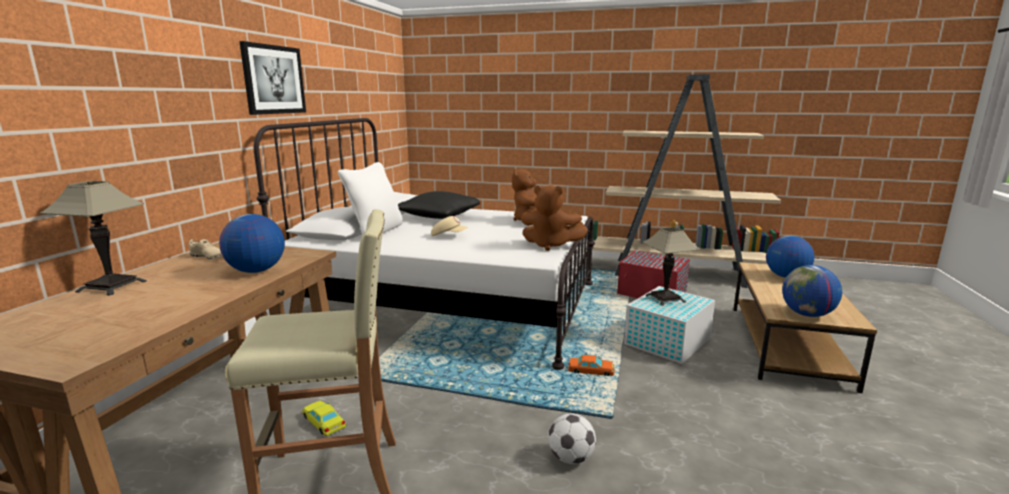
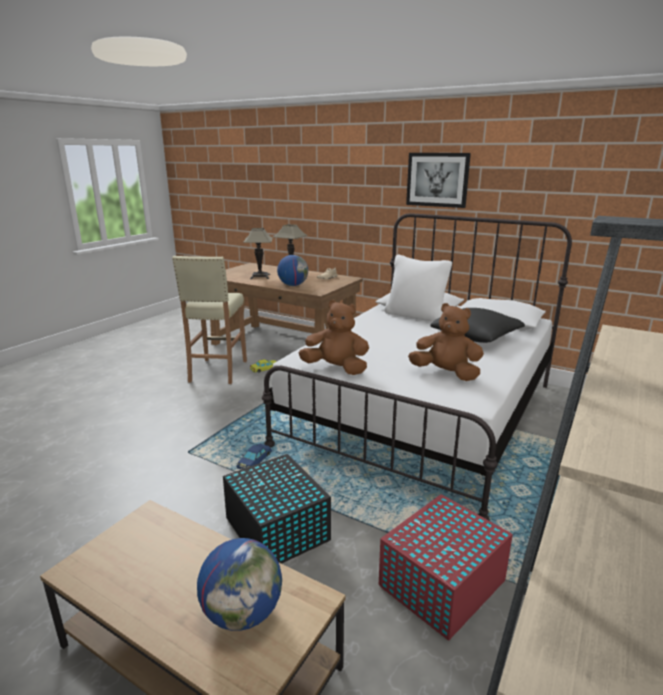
camera: 105 degrees right, 5 degrees up
beige cap [431,216,468,236] -> none
brown plush toy [521,185,588,251] -> brown plush toy turned 75 degrees clockwise [299,300,369,375]
football [548,413,596,464] -> none
orange toy car [568,355,615,376] -> blue toy car [236,444,272,470]
white storage box [624,286,715,364] -> black storage box [223,454,331,564]
table lamp [642,227,700,306] -> table lamp moved to [243,228,273,279]
globe [782,265,842,317] -> none

